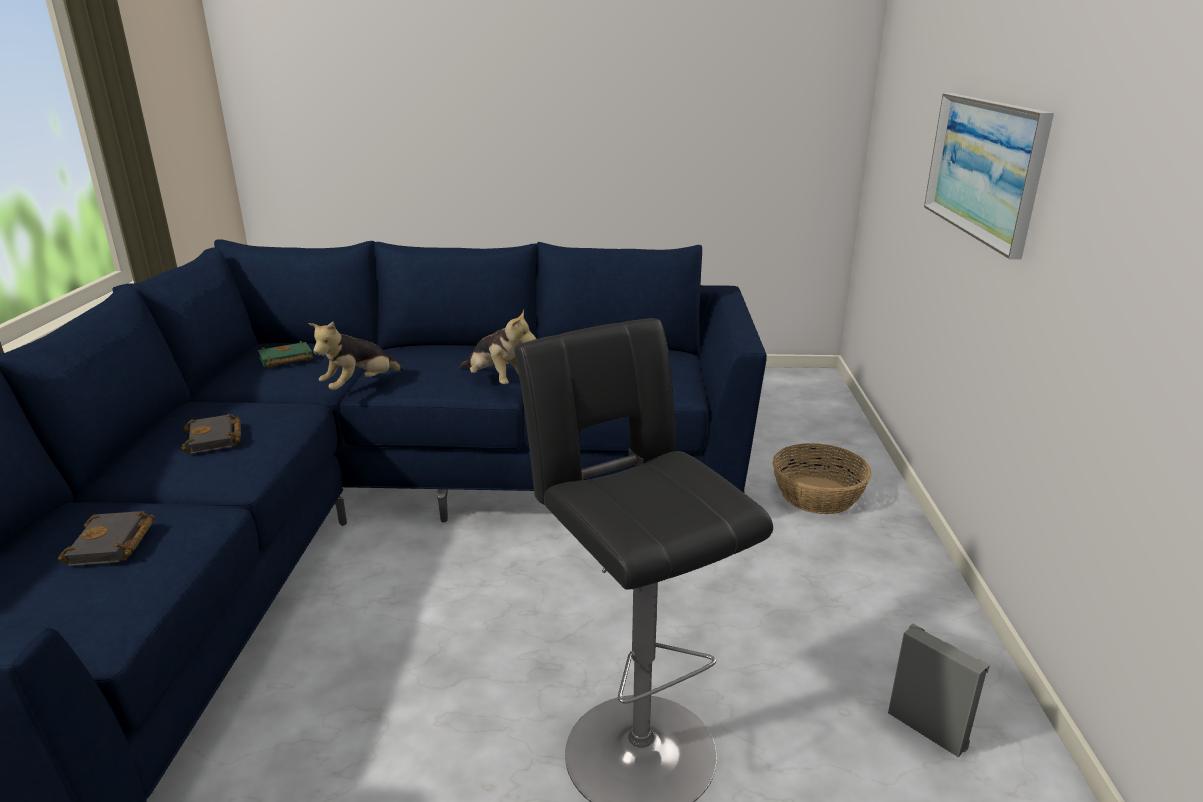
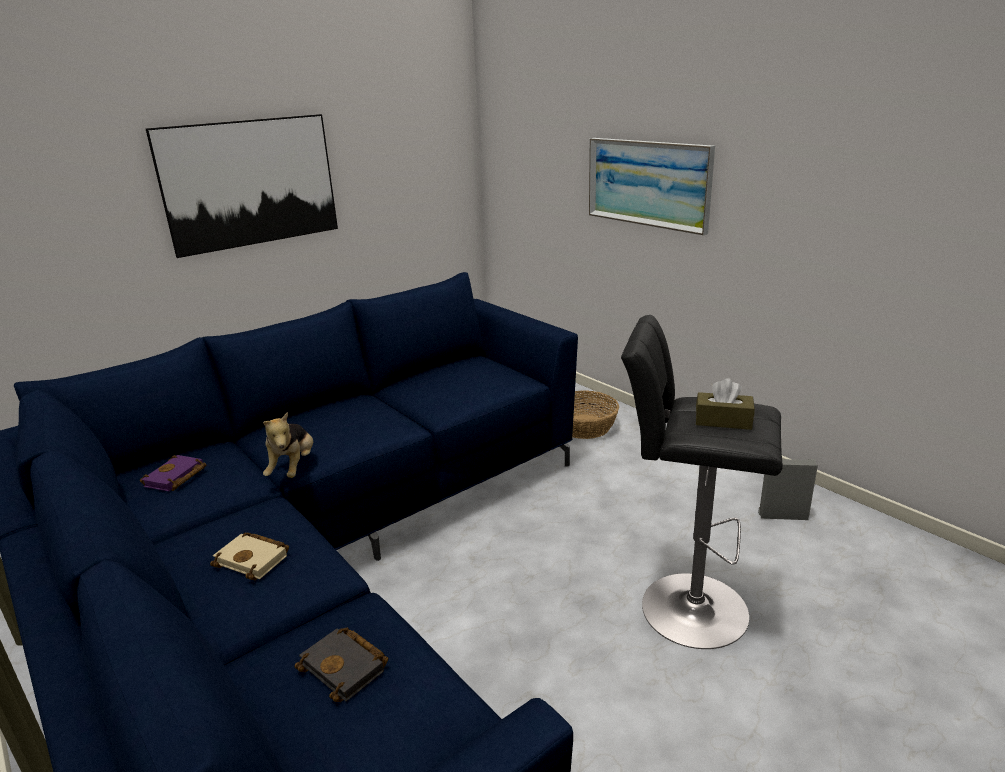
camera: 40 degrees left, 0 degrees up
black book [182,414,241,454] -> beige book [210,533,289,580]
green book [258,341,313,368] -> purple book [140,455,207,491]
plush toy [459,310,536,384] -> none
none -> picture [146,114,338,258]
none -> brown tissue box [696,378,755,430]

